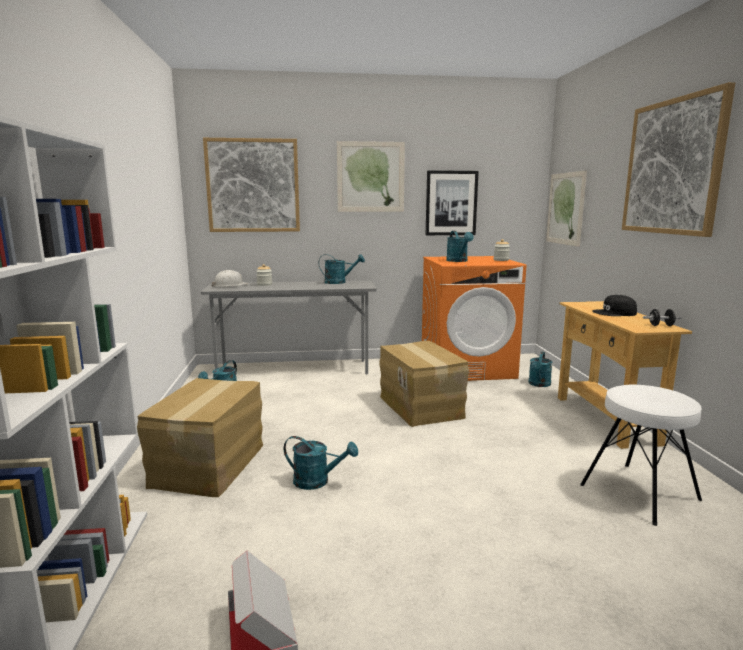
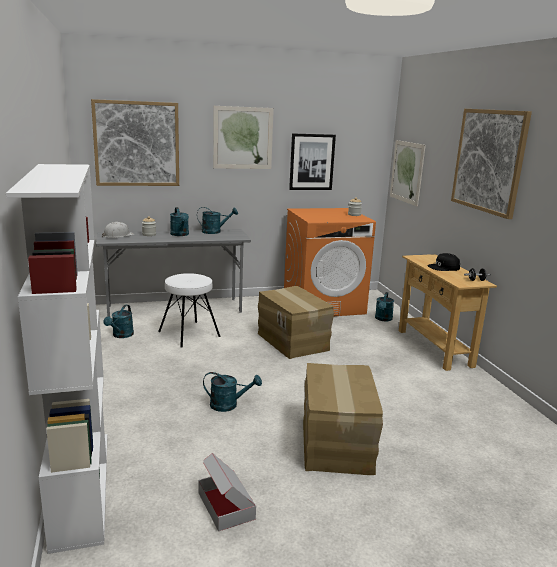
camera: 10 degrees left, 5 degrees up
cardboard box [137,378,263,497] -> cardboard box moved to [303,363,383,475]
turquoise watering can [446,231,474,262] -> turquoise watering can moved to [170,207,189,236]
white stool [580,385,702,526] -> white stool moved to [158,273,220,348]

